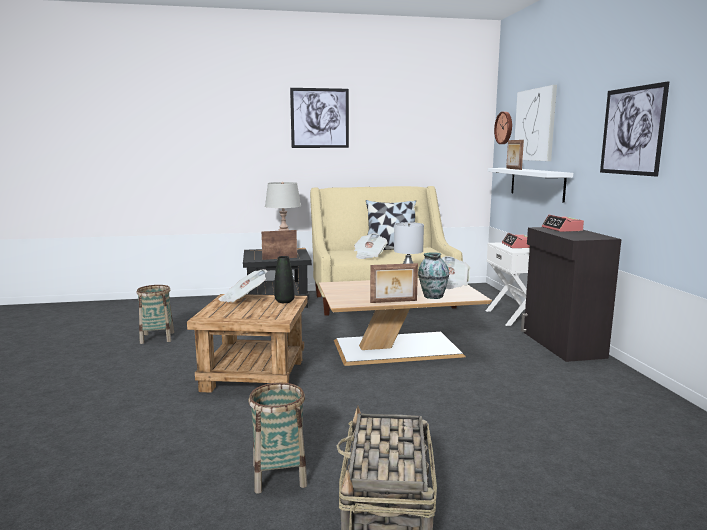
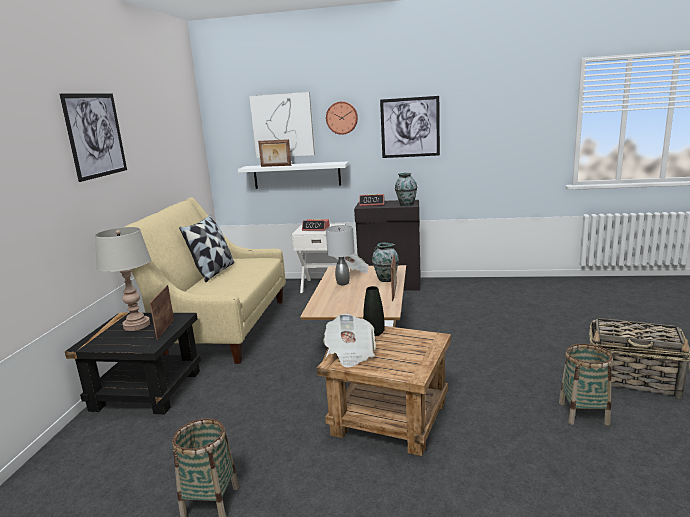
camera: 70 degrees left, 5 degrees up
newspaper [354,233,388,259] -> none
wall clock [494,112,512,144] -> wall clock moved to [326,101,358,135]
none -> vase [395,173,417,206]

